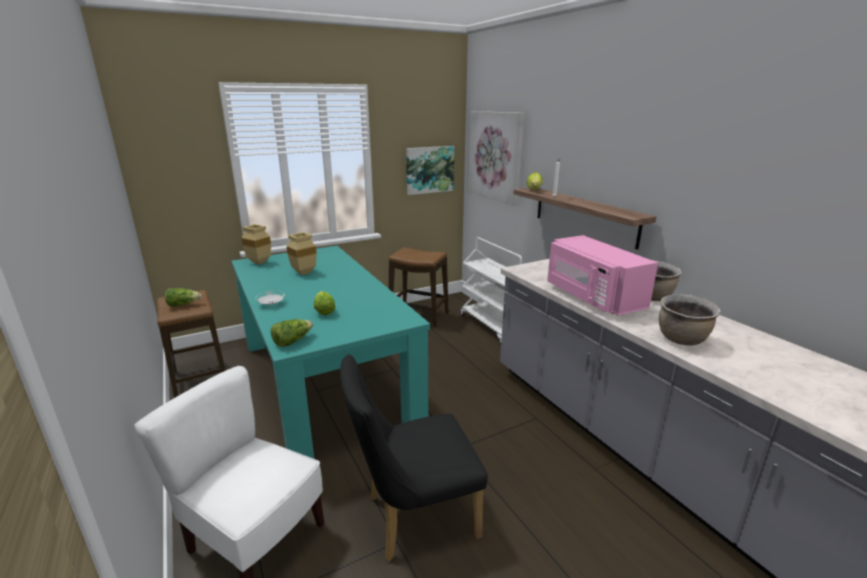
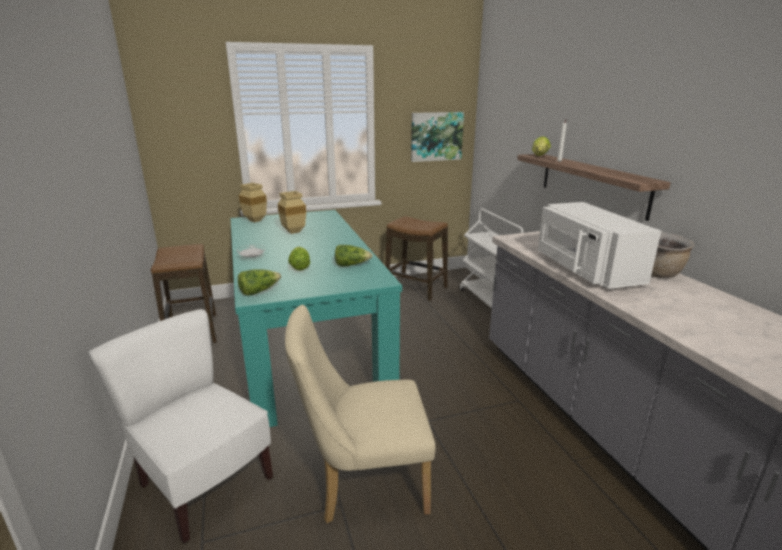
camera: 10 degrees right, 0 degrees up
lettuce [165,288,202,307] -> lettuce moved to [335,245,373,266]
black chair [340,354,488,562] -> beige chair [285,305,436,523]
picture [468,111,524,206] -> none
pink microwave [547,235,658,315] -> white microwave [538,202,661,289]
brown cooking pot [659,294,721,345] -> none

